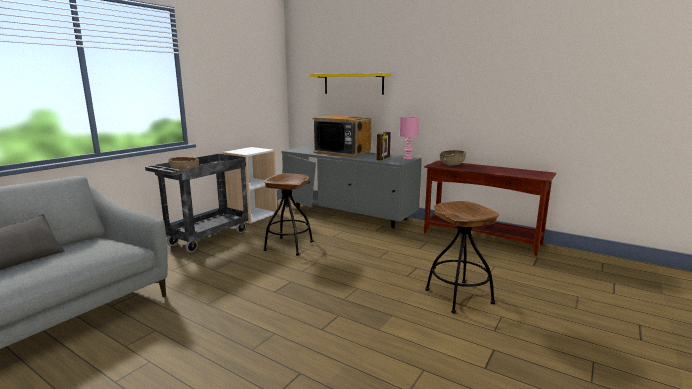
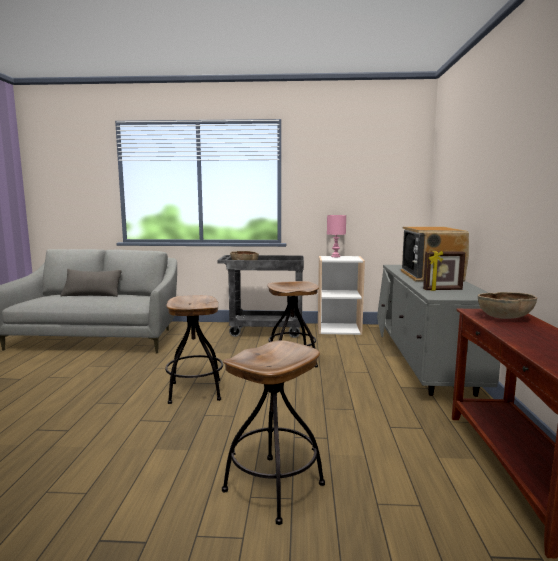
camera: 60 degrees right, 5 degrees down
yellow shelf [310,73,391,95] -> none
pink table lamp [400,117,420,159] -> pink table lamp moved to [327,215,346,257]
none -> brown stool [165,295,223,404]

